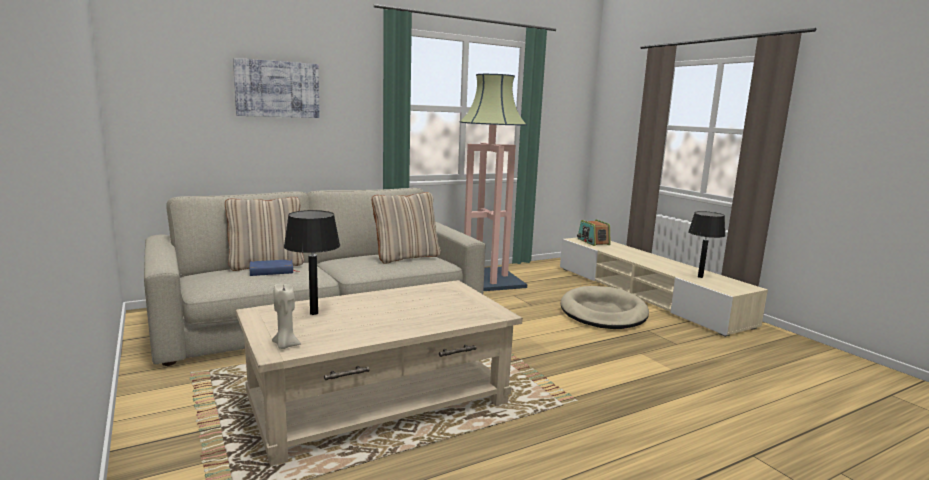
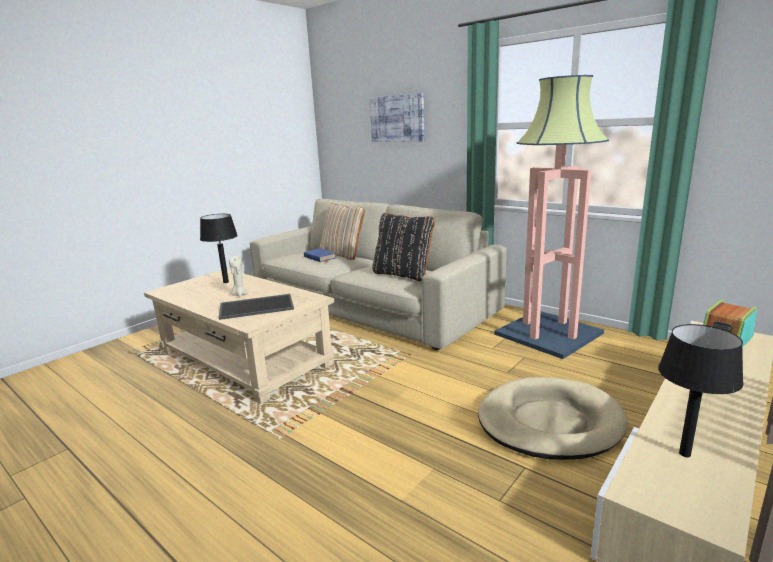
camera: 70 degrees right, 5 degrees up
beige candle [272,284,301,349] -> beige candle moved to [229,256,248,296]
beige pillow [372,192,441,264] -> black pillow [372,213,435,281]
none -> tray [219,294,294,320]

